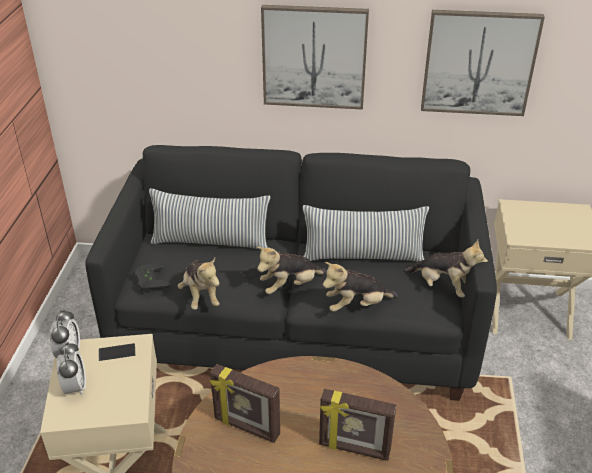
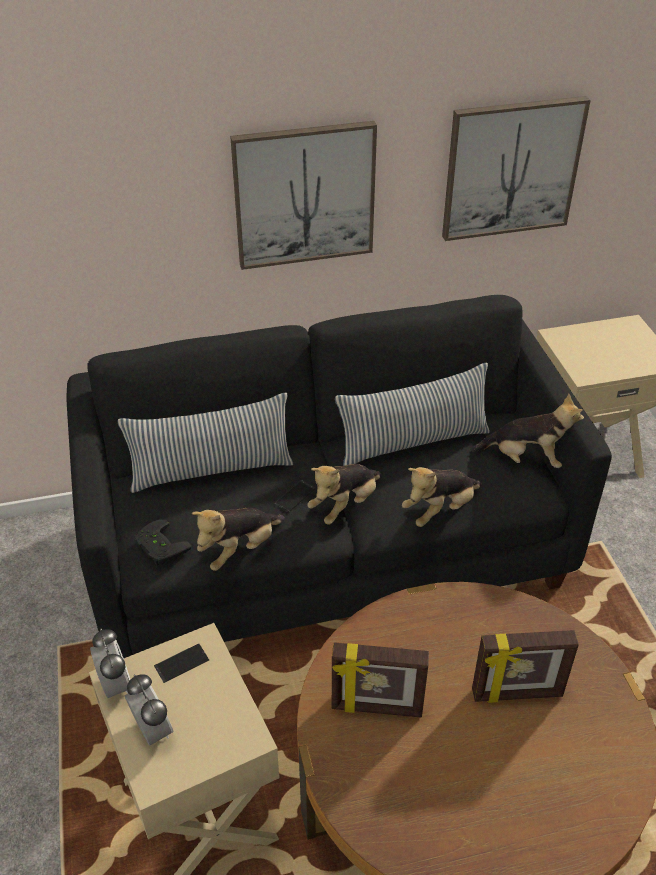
camera: 20 degrees left, 5 degrees up
plush toy [178,258,220,310] -> plush toy turned 90 degrees clockwise [192,508,284,571]

